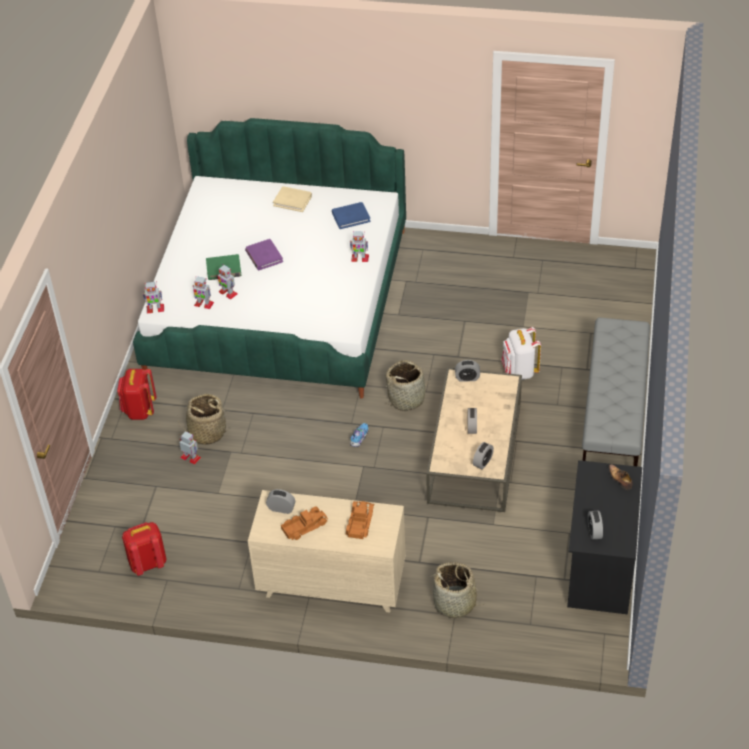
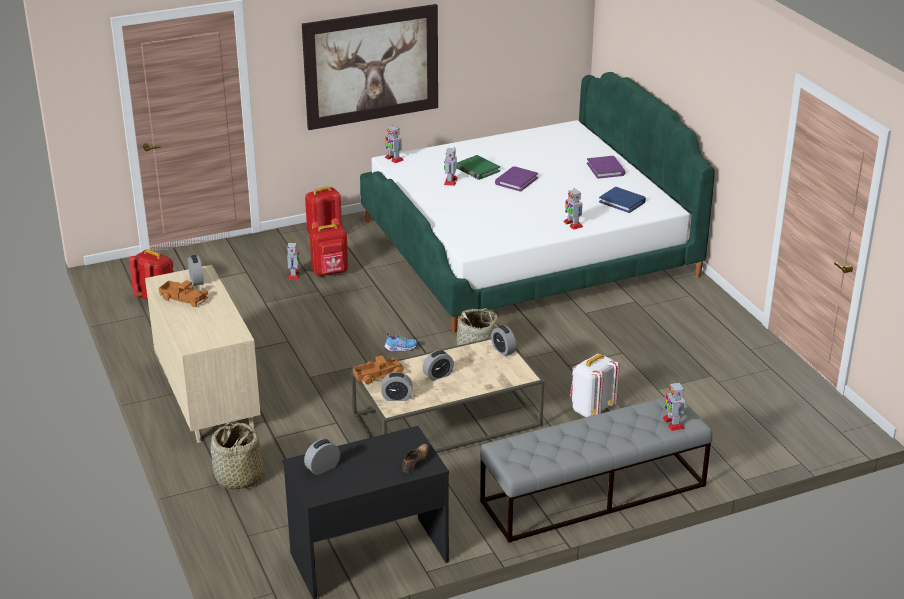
camera: 55 degrees right, 15 degrees down
basket [178,394,231,445] -> red backpack [310,218,348,276]
toy robot [193,276,214,309] -> toy robot moved to [663,381,685,431]
beige book [273,186,312,212] -> purple book [587,156,625,179]
toy truck [346,501,374,539] -> toy truck moved to [353,355,404,384]
none -> picture [302,4,438,130]

